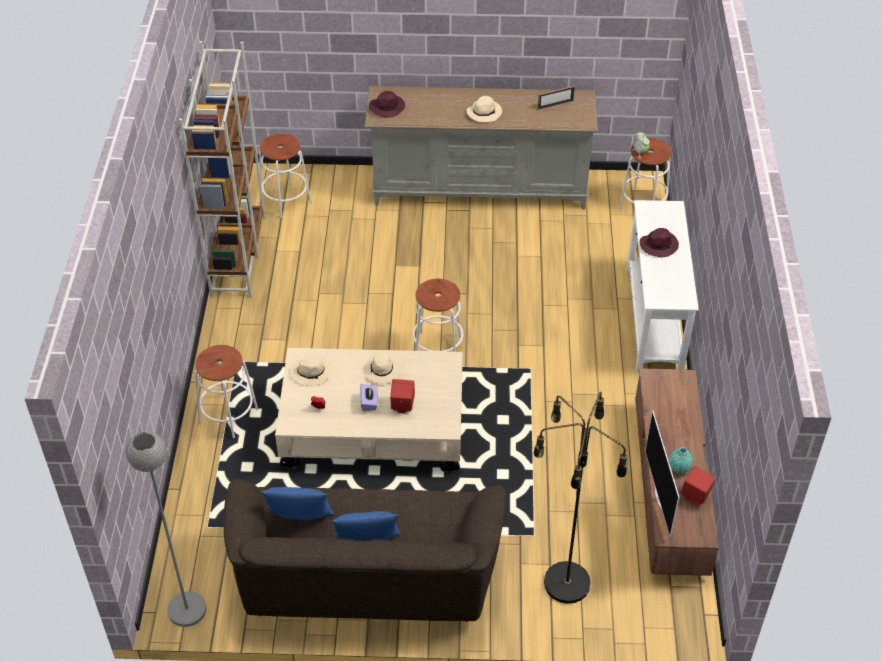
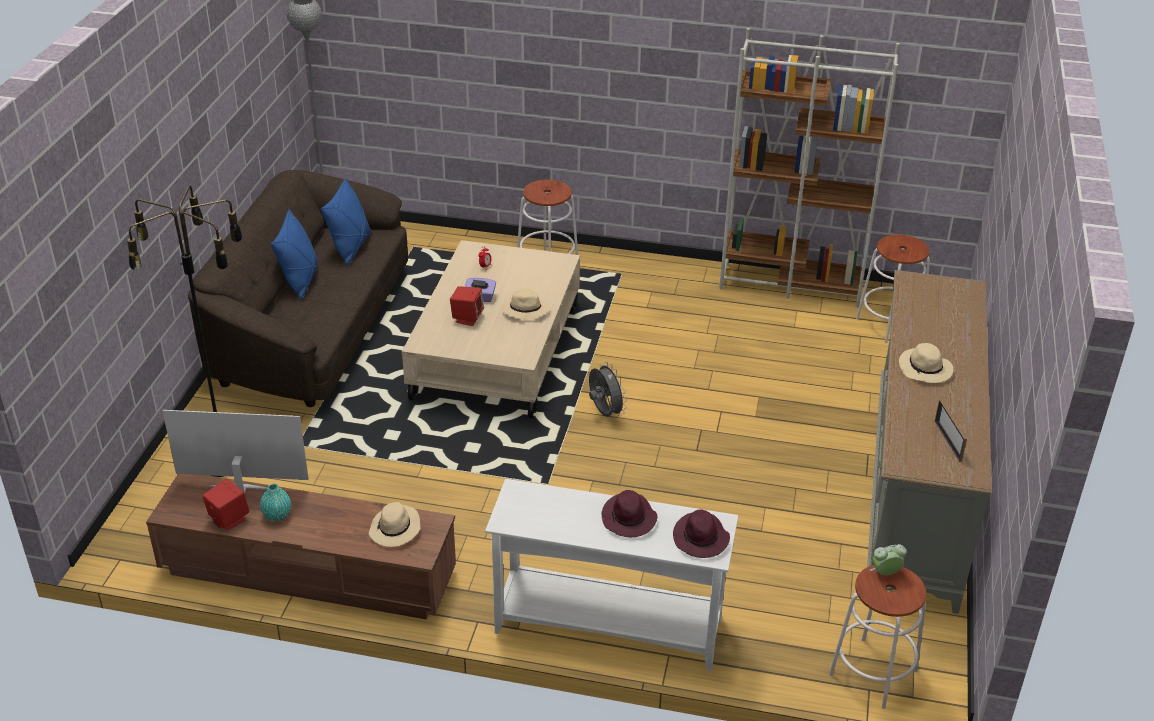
camera: 100 degrees right, 10 degrees down
beige hat [290,356,332,387] -> beige hat moved to [369,502,421,547]
purple hat [369,91,405,118] -> purple hat moved to [673,509,730,558]
white stool [413,279,463,352] -> grey fan [589,362,627,417]

